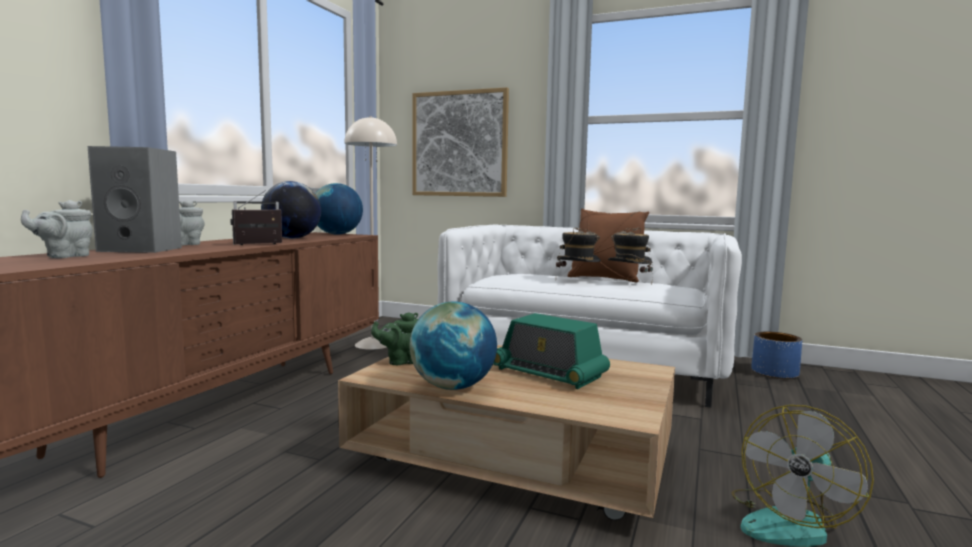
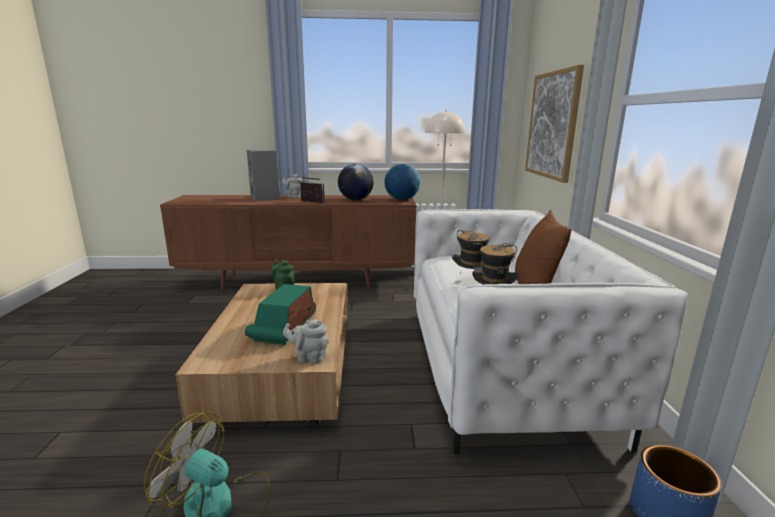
camera: 65 degrees right, 10 degrees up
grey teapot [21,200,93,258] -> grey teapot moved to [283,319,329,363]
globe [409,301,497,390] -> none

